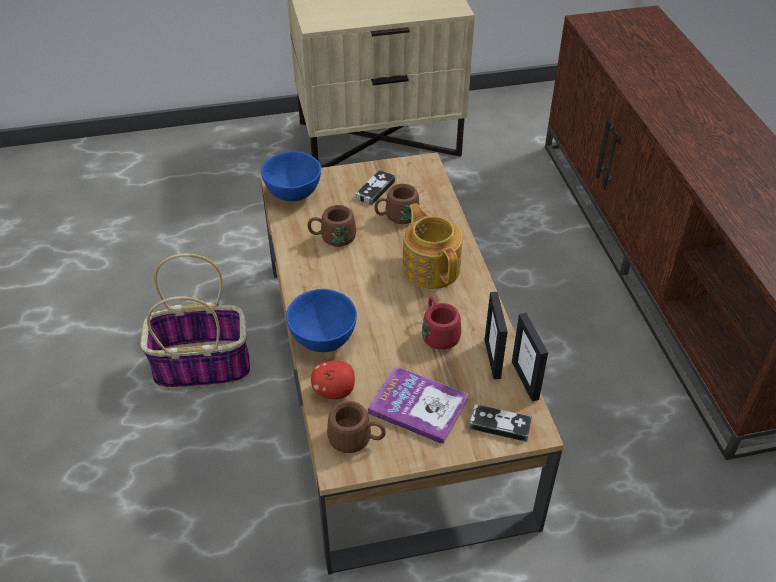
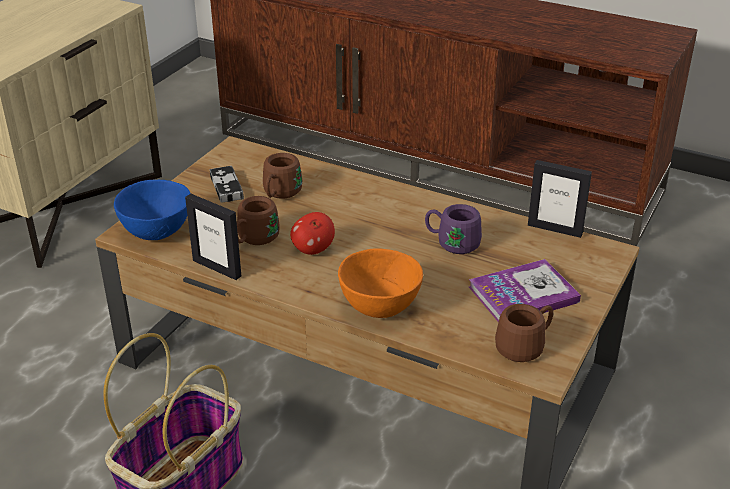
camera: 50 degrees left, 10 degrees down
blue bowl [286,289,357,352] -> orange bowl [338,248,423,318]
apple [311,361,355,399] -> apple moved to [290,212,335,255]
teapot [402,203,463,289] -> none
red mug [422,297,461,350] -> purple mug [425,204,482,254]
game controller [469,404,532,442] -> none
picture frame [485,292,508,379] -> picture frame moved to [185,194,241,280]

